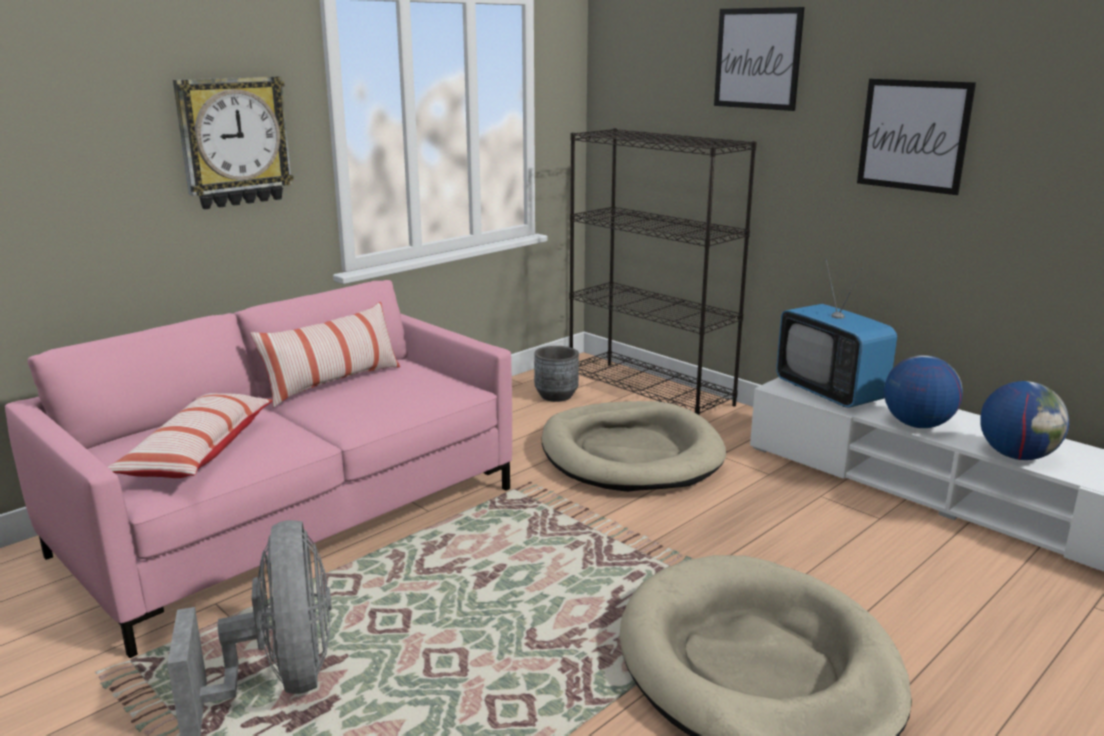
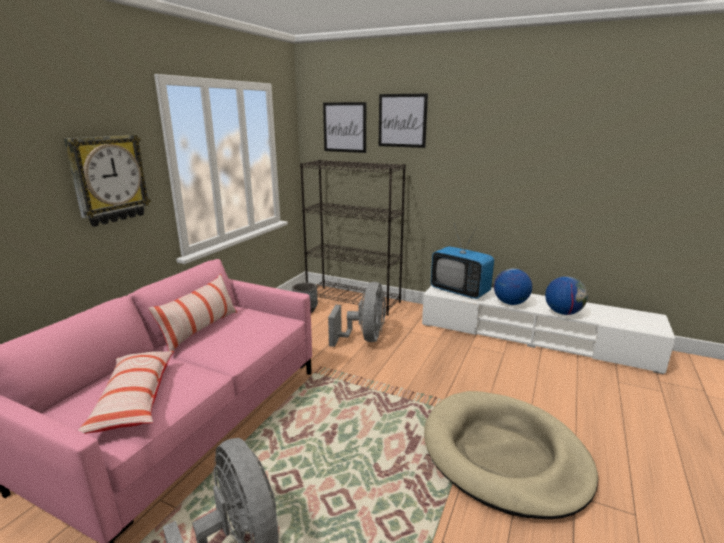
camera: 20 degrees left, 0 degrees up
beige dog bed [541,401,726,492] -> grey fan [328,282,386,347]
picture [857,79,976,195] -> picture moved to [323,102,366,153]

